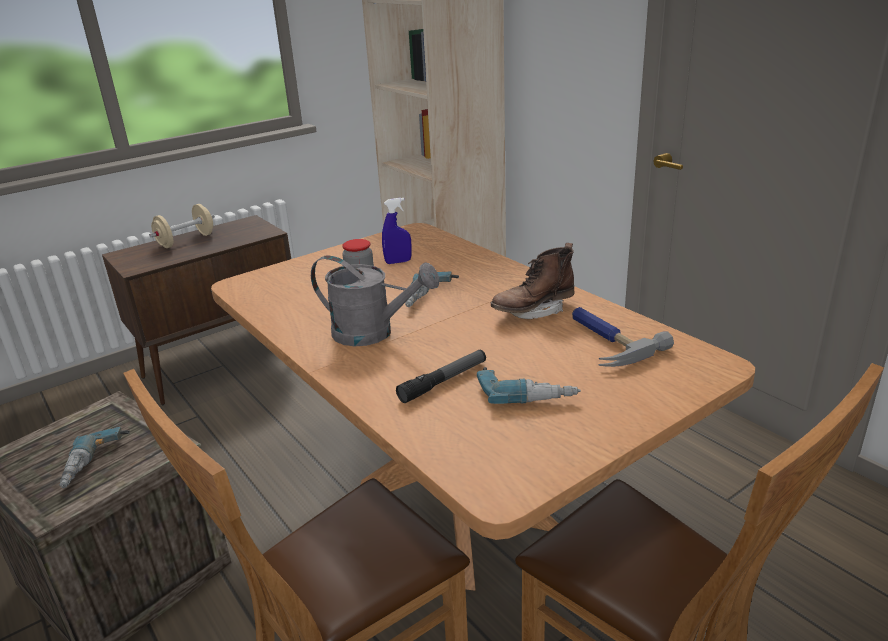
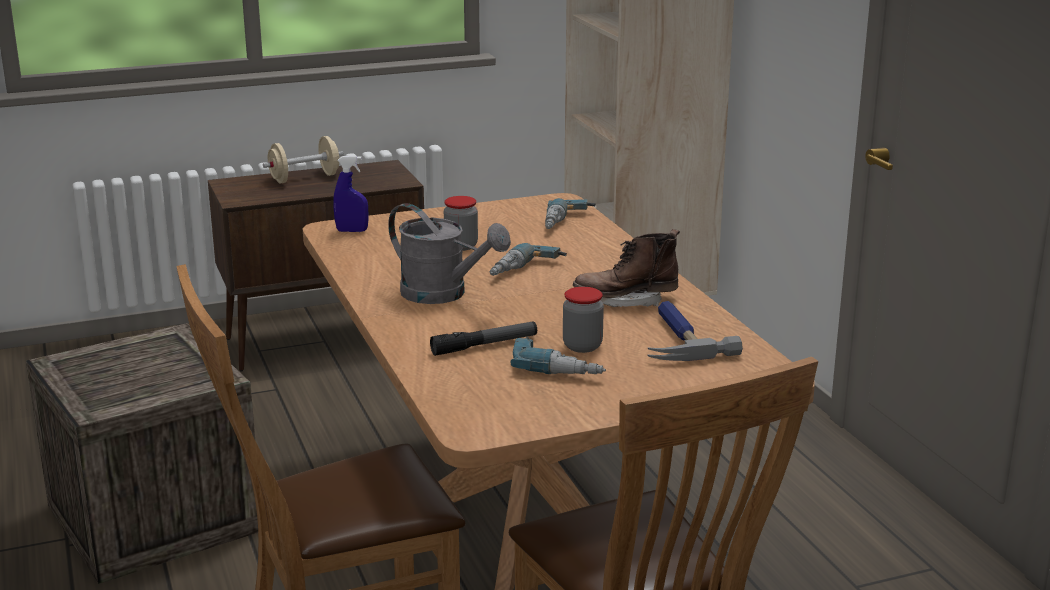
camera: 15 degrees right, 5 degrees down
power drill [60,427,130,488] -> power drill moved to [545,198,596,229]
blue spray bottle [382,198,412,264] -> blue spray bottle moved to [333,156,368,232]
none -> jar [563,287,604,353]

